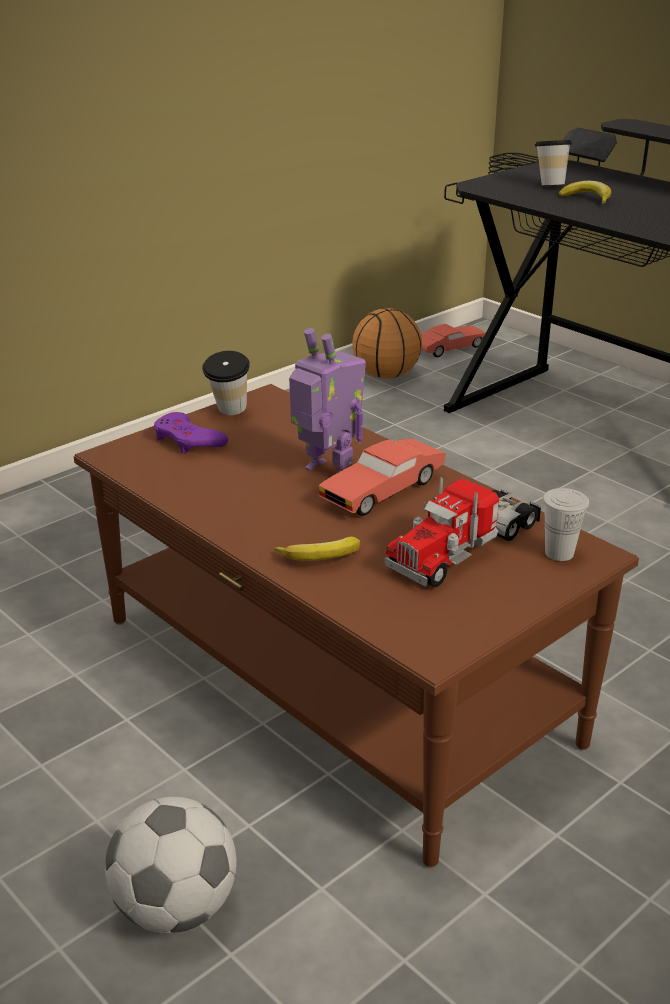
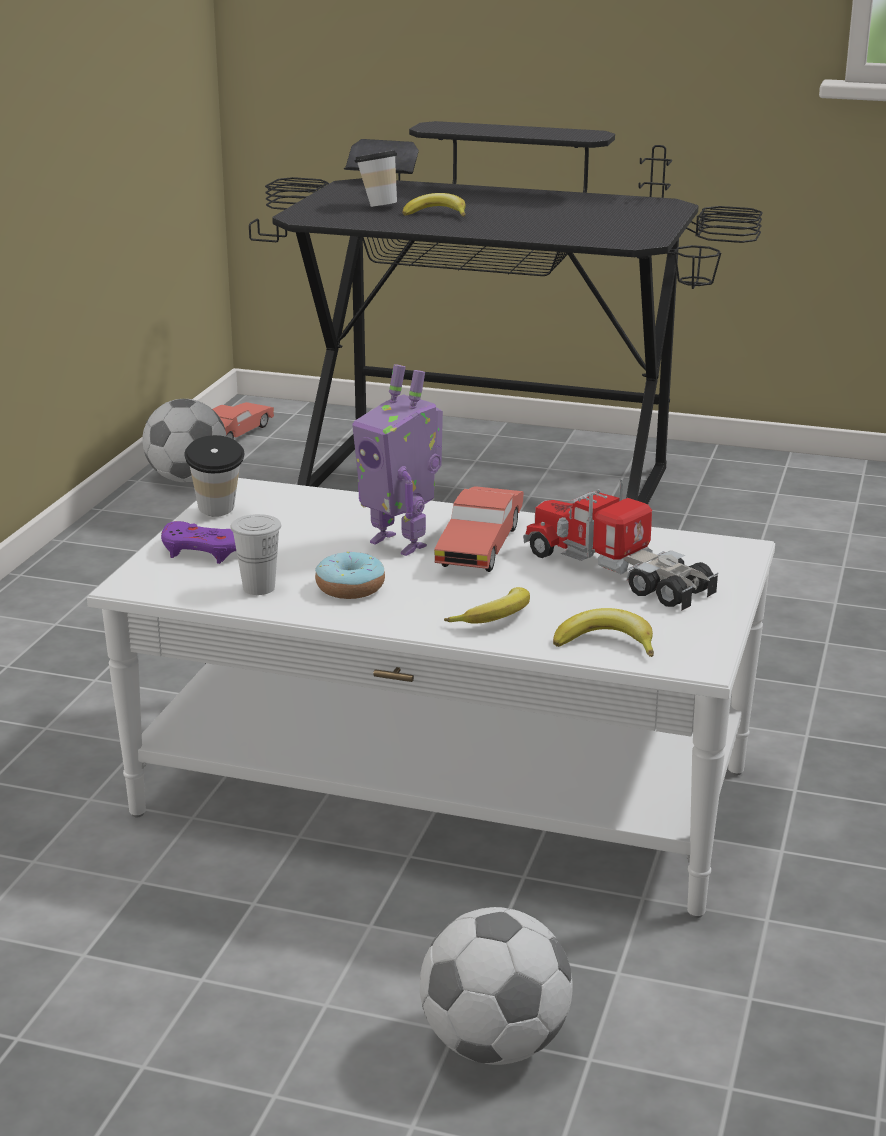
camera: 30 degrees left, 5 degrees down
brown coffee table [74,384,639,868] -> white coffee table [87,478,775,918]
toy robot [289,328,366,474] -> toy robot turned 150 degrees counterclockwise [352,364,443,556]
basketball [352,308,422,379] -> football [142,399,227,482]
toy truck [385,477,542,587] -> toy truck turned 120 degrees clockwise [523,480,719,611]
white cup [543,488,589,561] -> white cup moved to [230,514,281,595]
none -> donut [315,551,385,599]
none -> banana [553,608,654,657]

